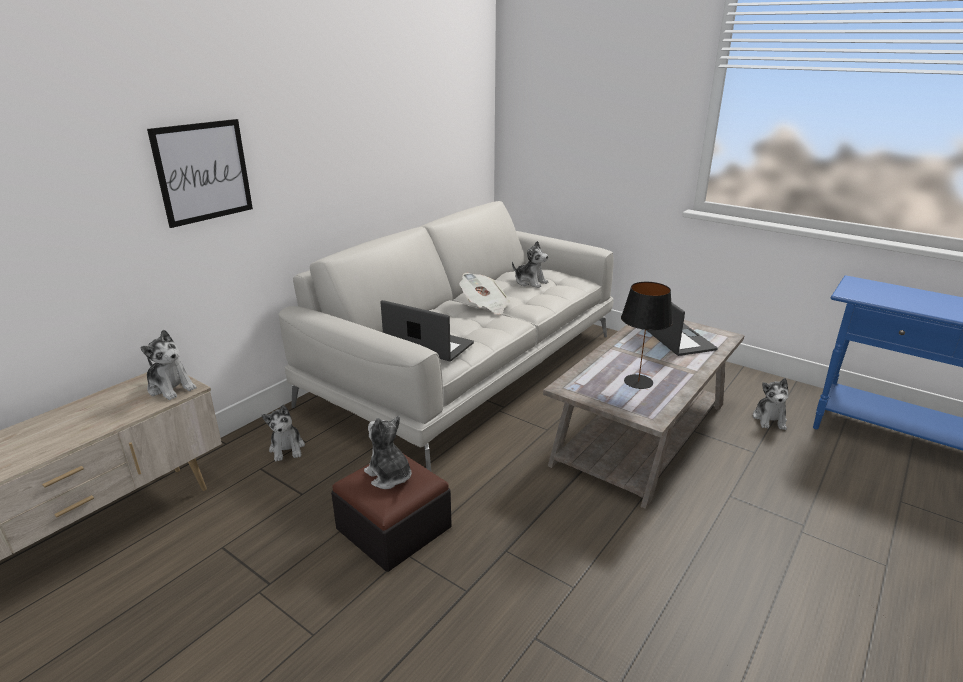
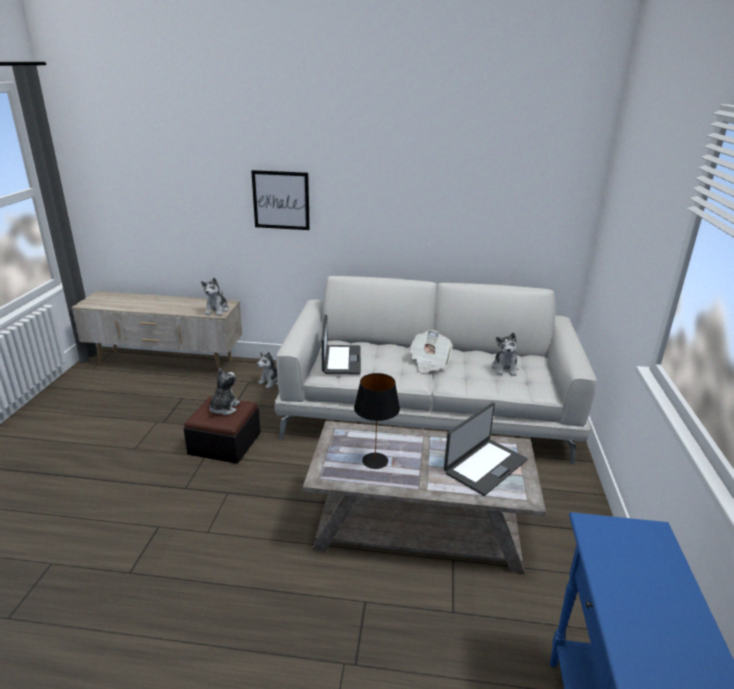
camera: 60 degrees right, 0 degrees up
plush toy [753,378,788,430] -> none

